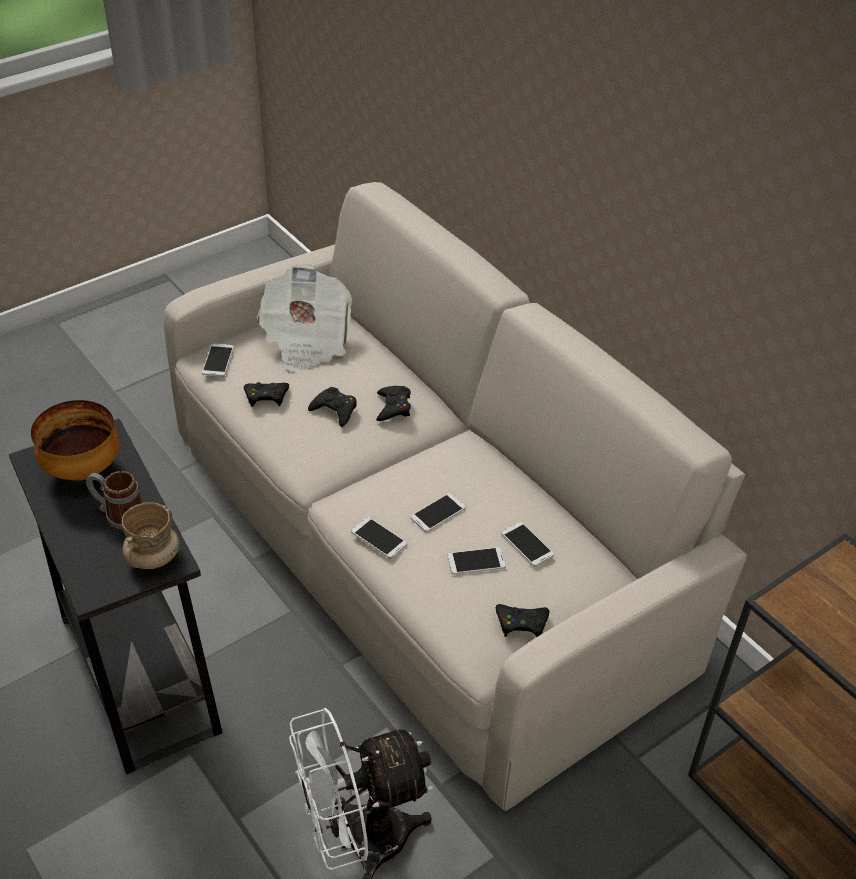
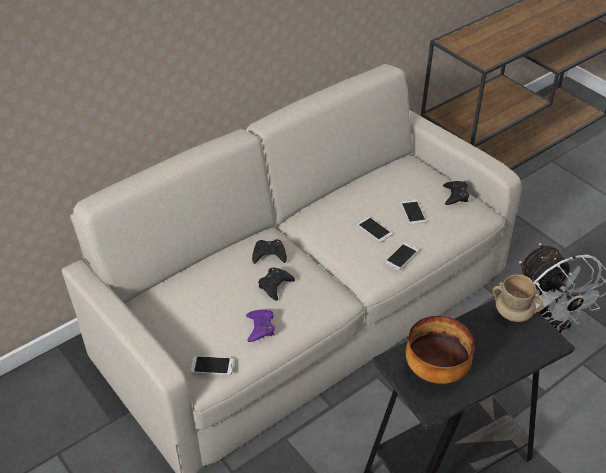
camera: 90 degrees left, 0 degrees up
mug [86,471,143,532] -> none
black game controller [244,382,289,407] -> purple game controller [246,310,275,342]
newspaper [257,264,352,372] -> none
phone [501,522,554,566] -> none

